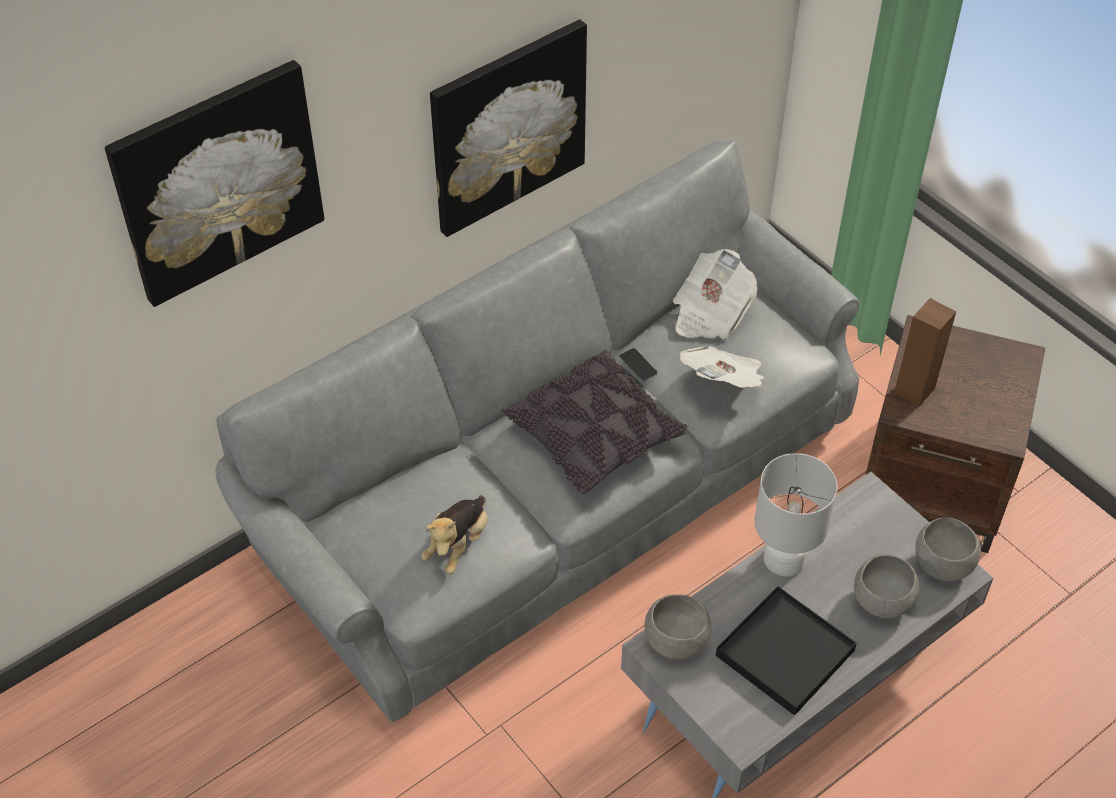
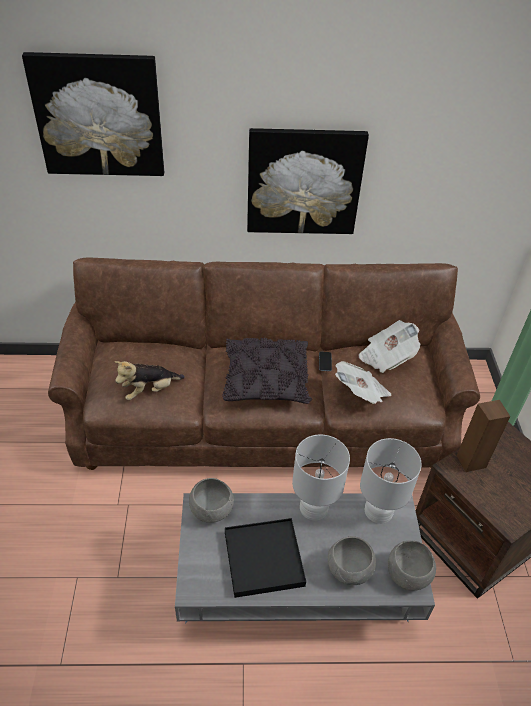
camera: 35 degrees right, 5 degrees down
grey sofa [215,140,860,722] -> brown sofa [48,258,480,470]
none -> grey table lamp [360,438,422,524]

